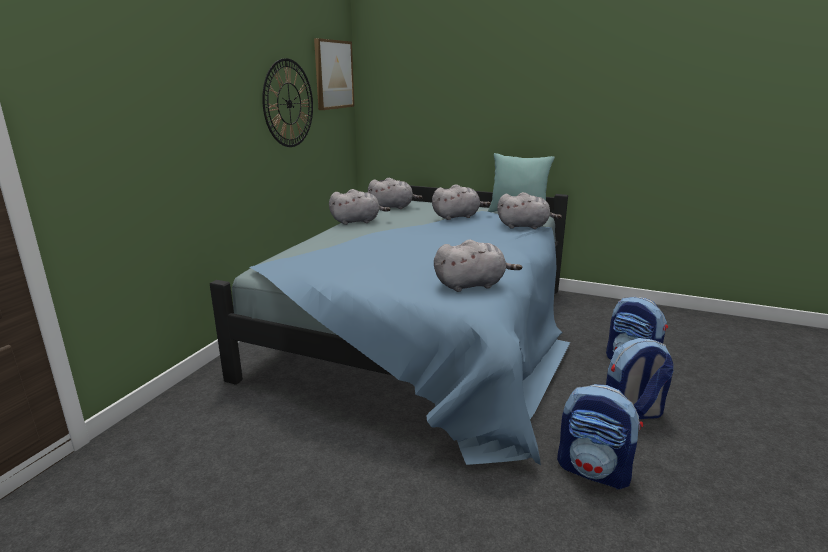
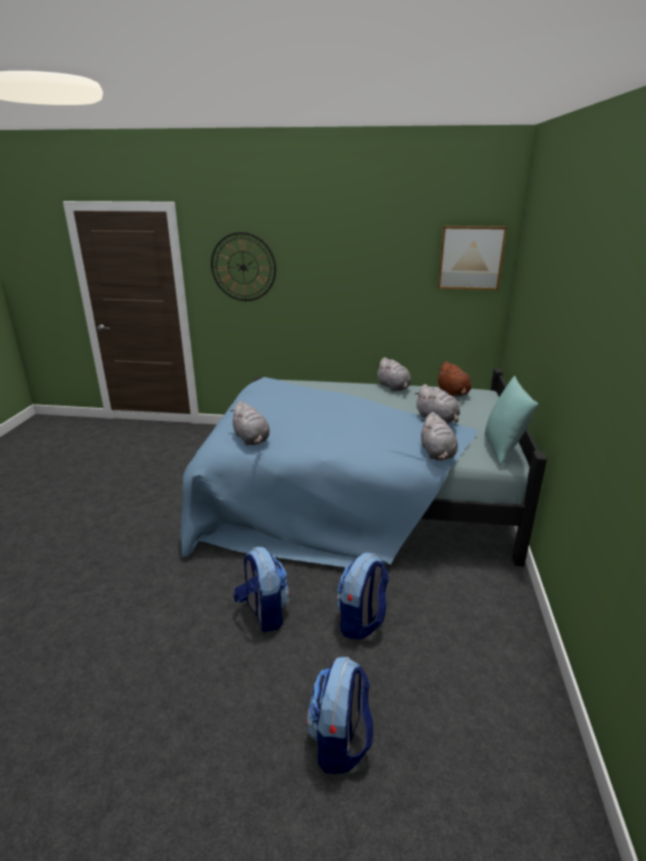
camera: 75 degrees right, 5 degrees up
wall clock [262,58,313,147] -> wall clock moved to [211,232,276,301]
grey plush toy [368,178,423,209] -> brown plush toy [438,361,471,397]
backpack [557,384,643,489] -> backpack moved to [306,657,373,774]

